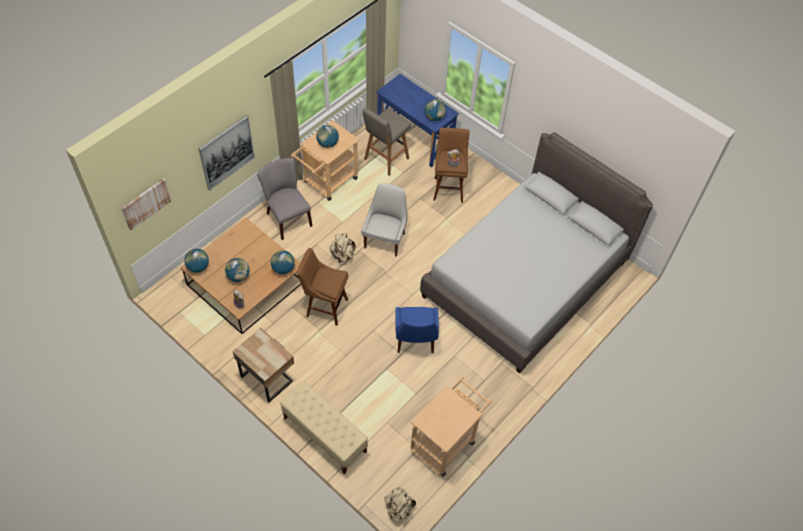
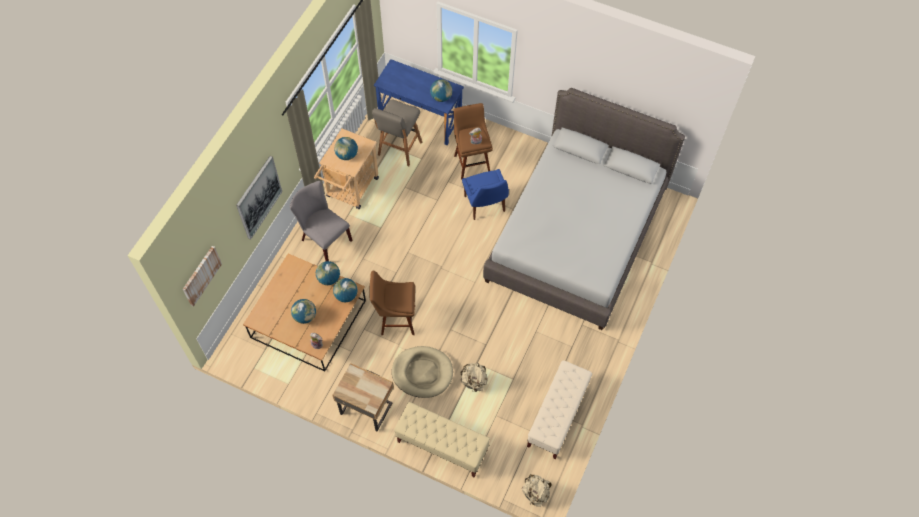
camera: 15 degrees left, 5 degrees up
globe [184,249,209,273] -> globe moved to [316,261,340,285]
beige backpack [329,233,356,263] -> beige backpack moved to [461,363,488,393]
white chair [361,183,408,257] -> none
blue chair [395,307,439,353] -> blue chair moved to [462,169,509,220]
beige cart [410,377,492,477] -> beige bench [527,360,592,460]
none -> beige dog bed [392,346,453,398]

